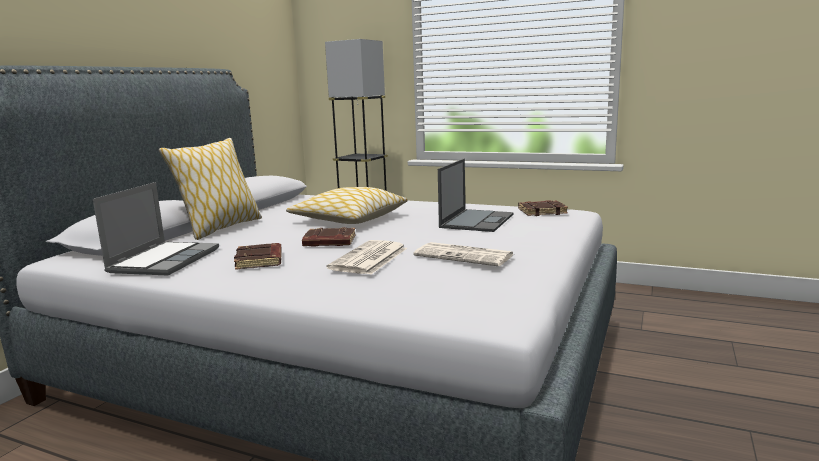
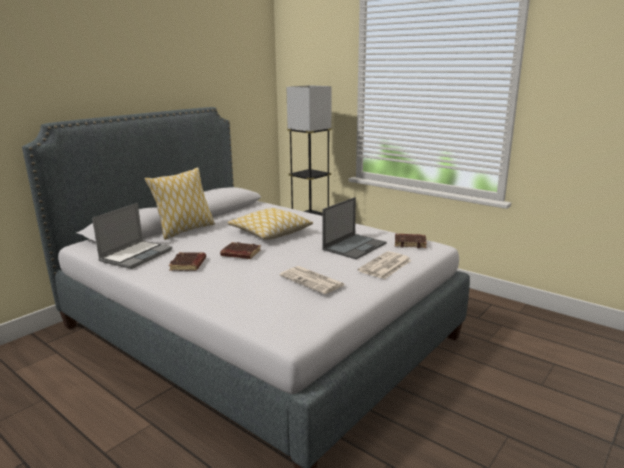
camera: 15 degrees right, 5 degrees up
newspaper [327,240,407,275] -> newspaper moved to [358,251,412,279]

